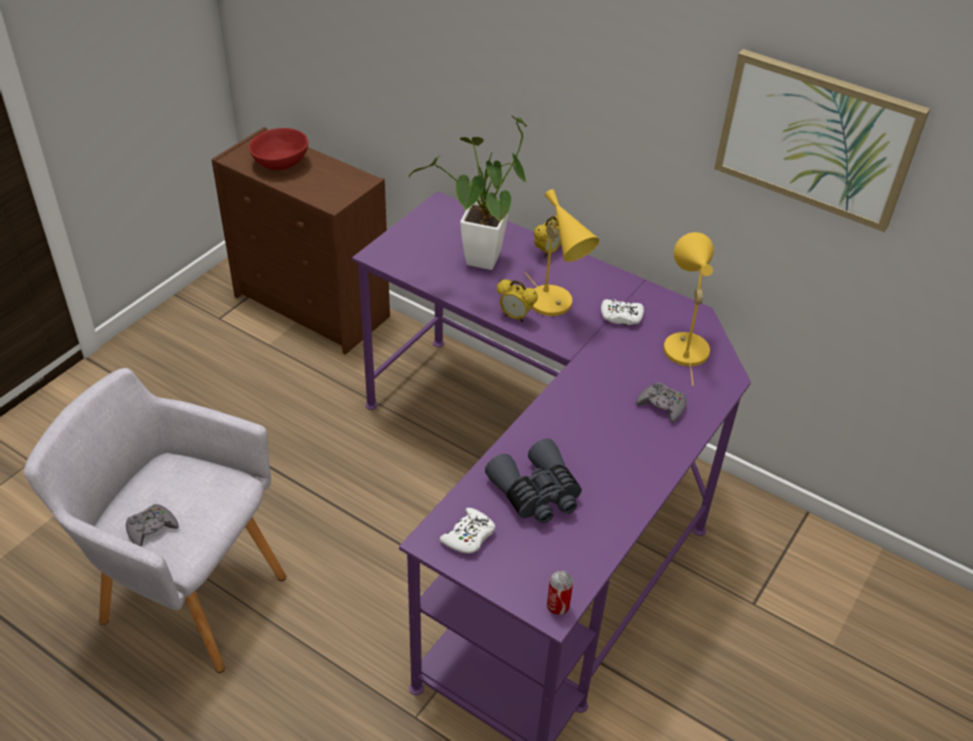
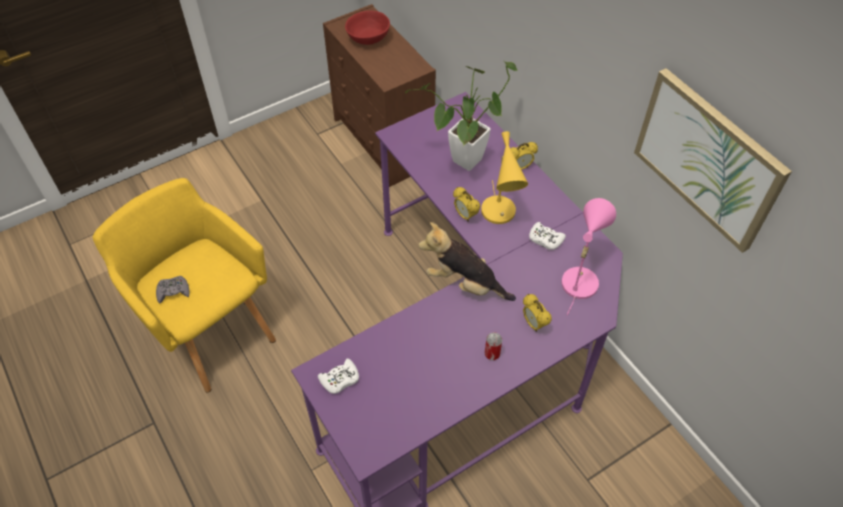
camera: 25 degrees right, 10 degrees up
grey armchair [24,368,286,673] -> yellow armchair [93,178,276,393]
grey binoculars [485,438,582,523] -> none
can [547,571,573,615] -> can moved to [485,332,502,360]
grey game controller [636,382,687,423] -> alarm clock [523,294,552,332]
yellow table lamp [664,232,714,386] -> pink table lamp [561,198,616,316]
none -> plush toy [418,222,516,301]

